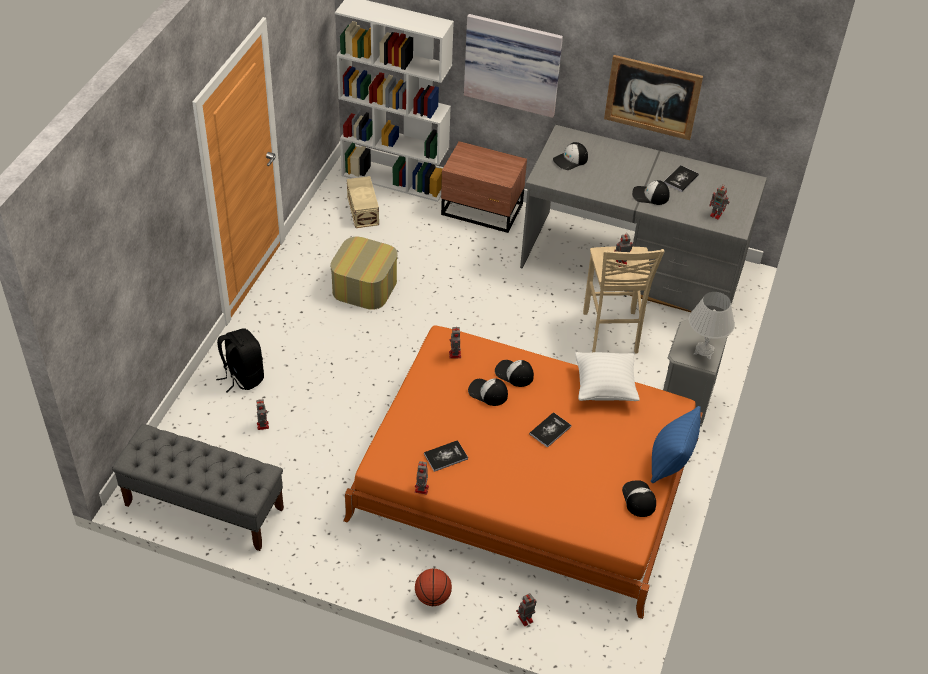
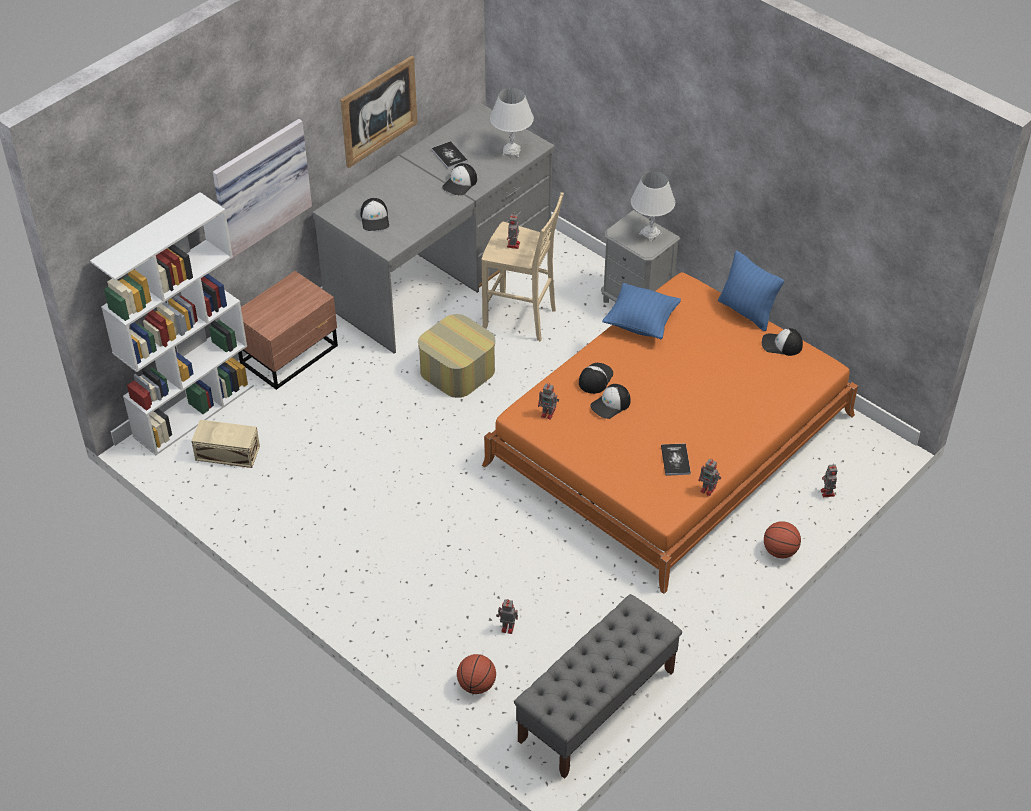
camera: 65 degrees left, 0 degrees up
black backpack [216,328,264,393] -> none
ottoman [330,237,398,310] -> ottoman moved to [418,314,495,398]
cap [495,360,534,387] -> cap turned 150 degrees clockwise [579,363,613,394]
book [529,412,571,448] -> none
white pillow [575,352,640,401] -> blue pillow [602,283,681,339]
toy robot [709,184,729,219] -> white table lamp [490,88,534,157]
none -> basketball [457,654,496,694]

